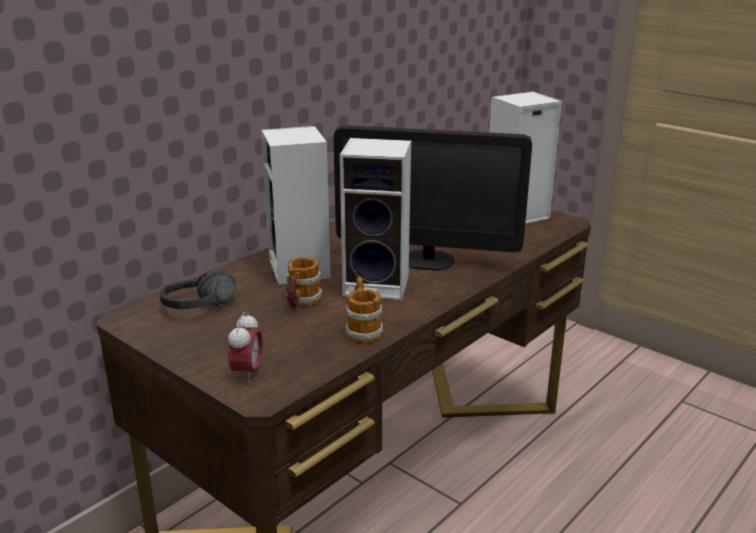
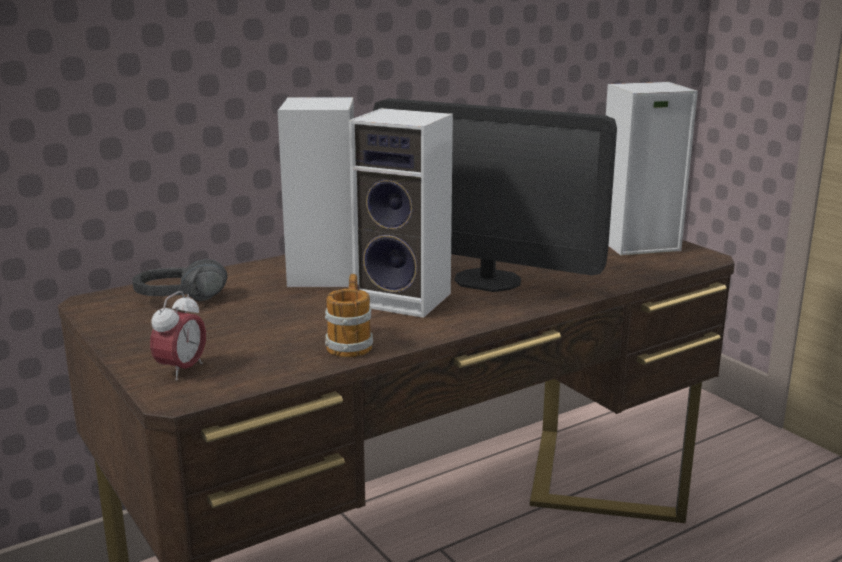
camera: 15 degrees right, 5 degrees down
mug [286,257,323,310] -> none

